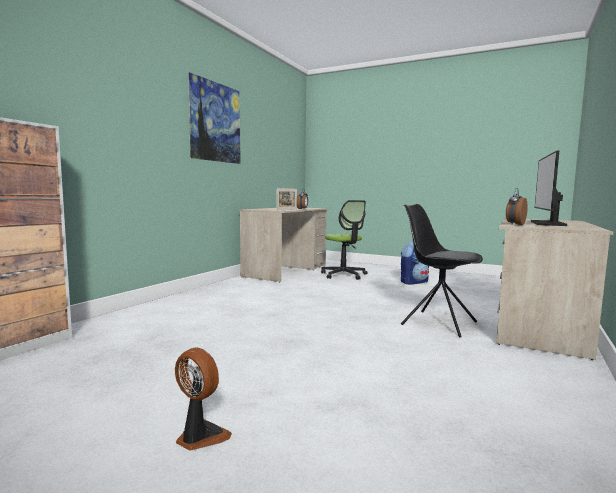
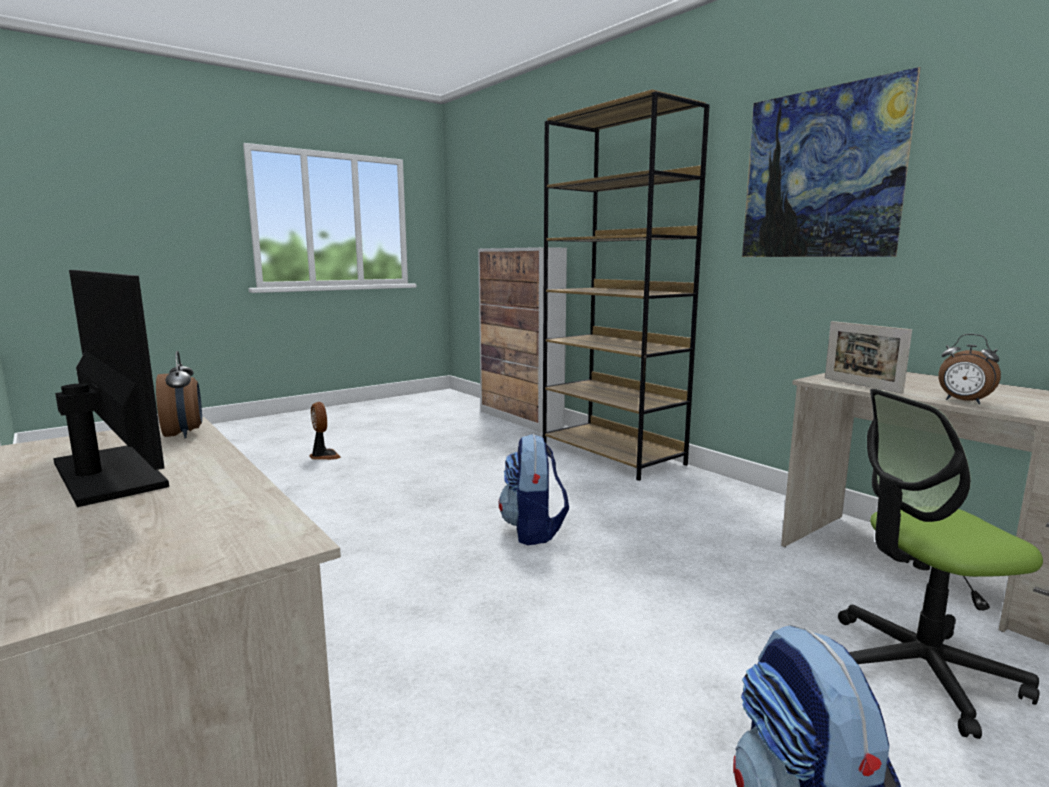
camera: 115 degrees right, 5 degrees up
fan [175,347,232,451] -> fan turned 90 degrees counterclockwise [309,402,341,460]
black chair [401,204,483,337] -> none
none -> backpack [499,434,569,545]
none -> brown bookcase [543,89,710,481]

